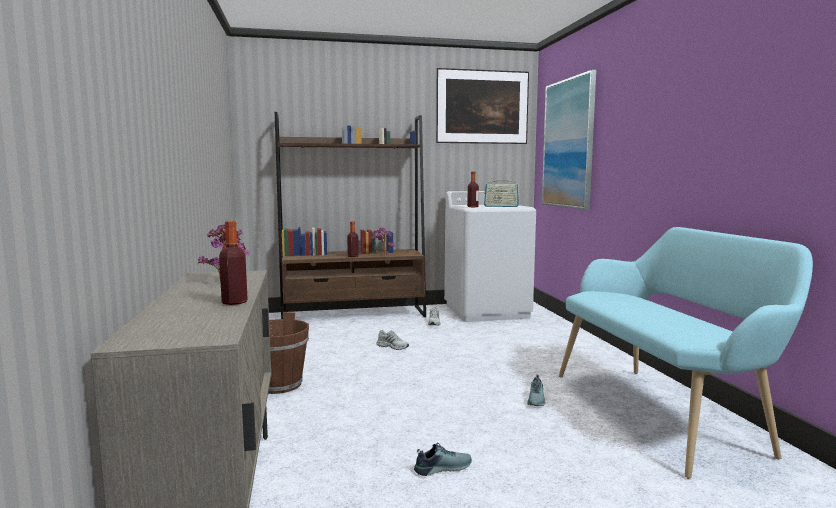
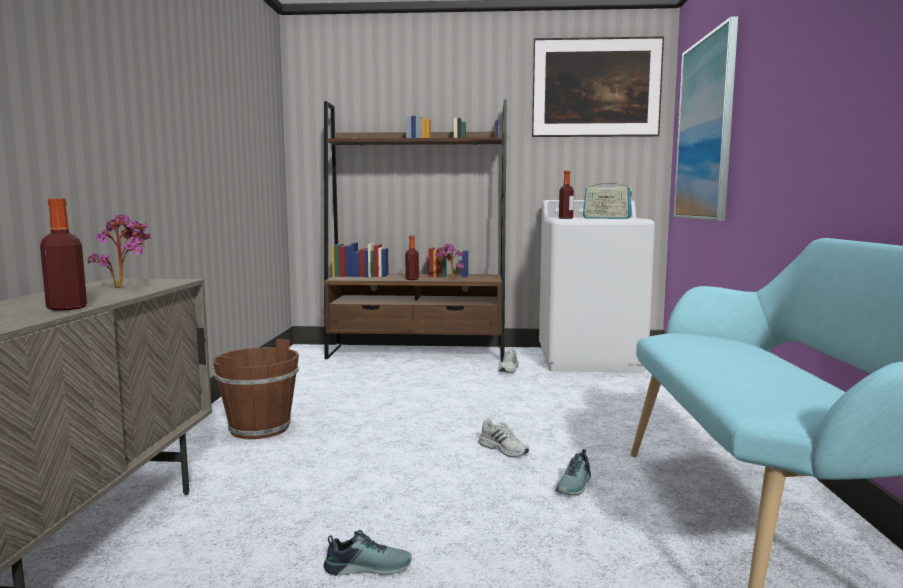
camera: 15 degrees right, 0 degrees up
white shoe [377,330,409,350] -> white shoe moved to [478,419,529,457]

